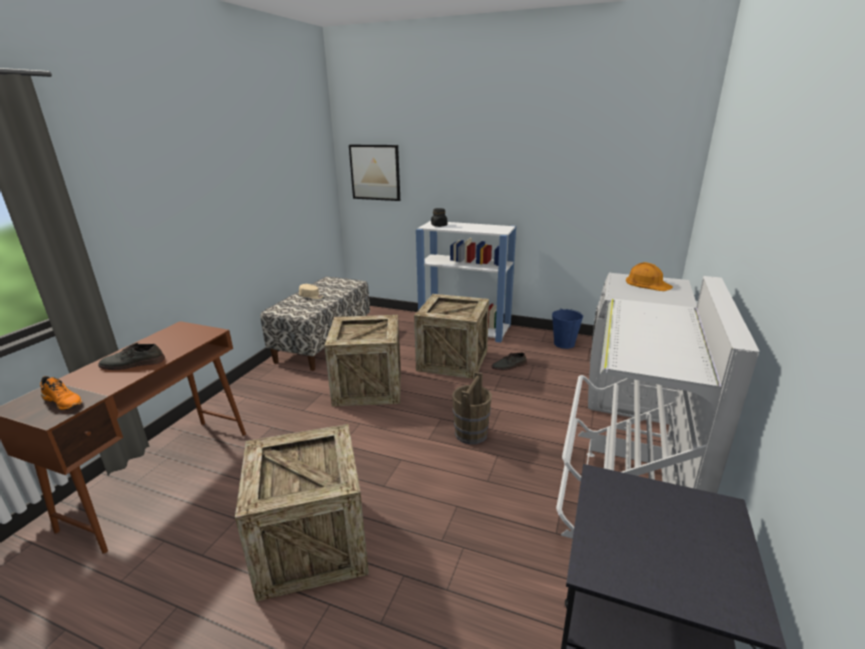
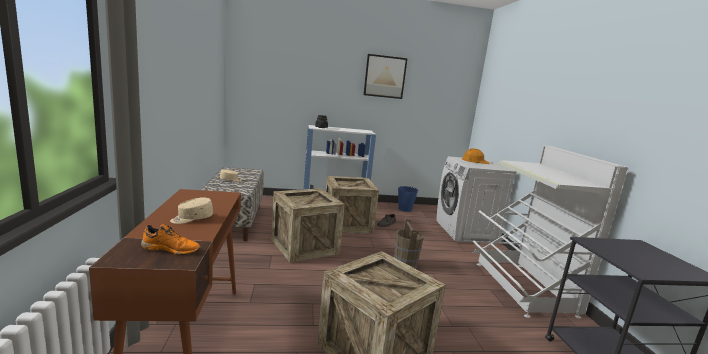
camera: 30 degrees left, 10 degrees down
grey shoe [98,342,165,370] -> beige cap [170,197,213,224]
picture [349,145,400,201] -> picture moved to [363,54,408,99]

